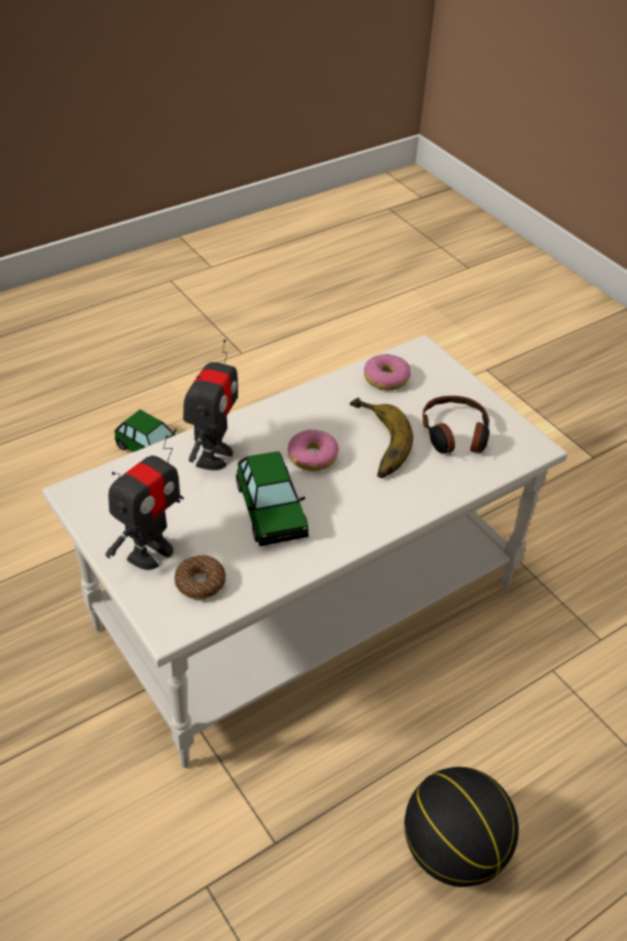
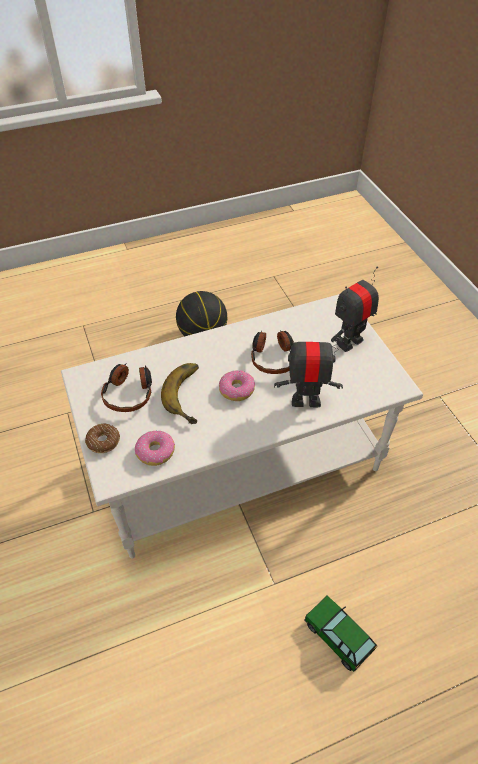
camera: 165 degrees left, 5 degrees up
donut [174,555,226,600] -> donut moved to [85,423,120,453]
toy robot [183,339,238,470] -> toy robot turned 60 degrees clockwise [274,335,343,407]
toy car [236,451,309,546] -> headphones [251,330,293,374]

